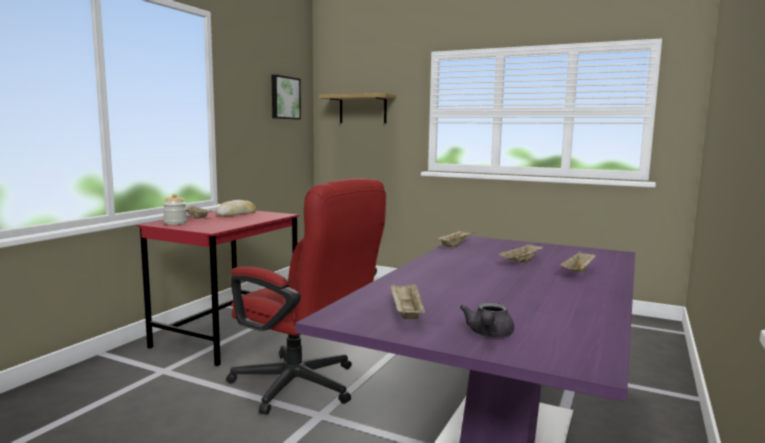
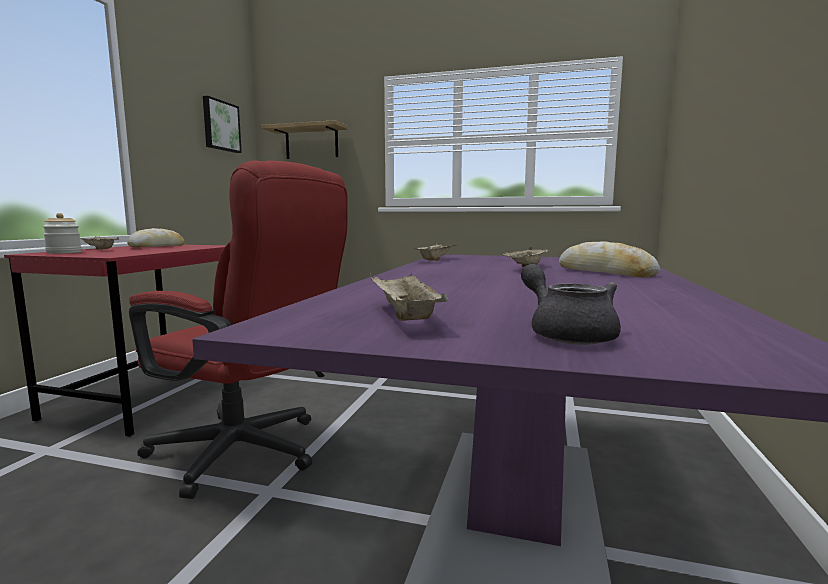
camera: 10 degrees left, 0 degrees up
grey teapot [460,302,514,337] -> grey teapot turned 150 degrees clockwise [521,264,621,345]
beige tray [560,251,596,273] -> bread [559,241,660,277]

